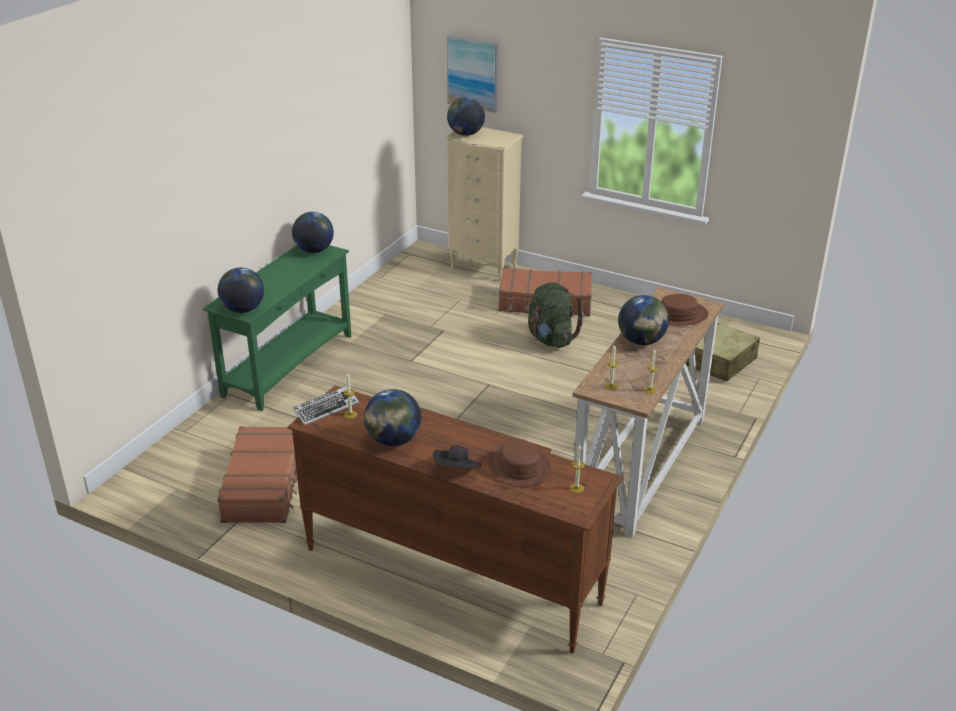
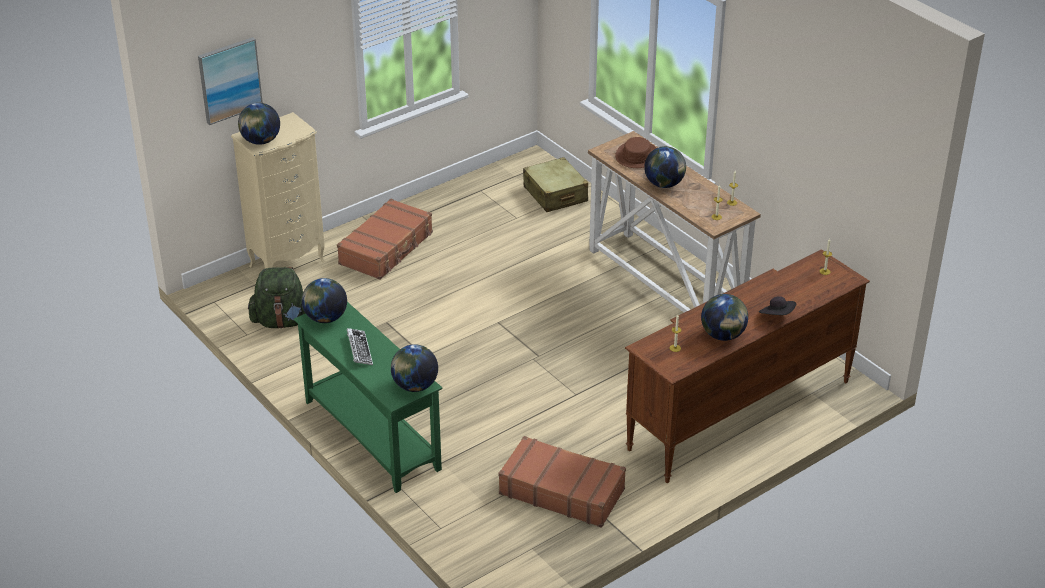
camera: 65 degrees left, 5 degrees up
keyboard [293,386,359,425] -> keyboard moved to [347,328,373,365]
brown hat [488,439,551,487] -> none
green backpack [528,282,584,348] -> green backpack moved to [248,267,306,329]

